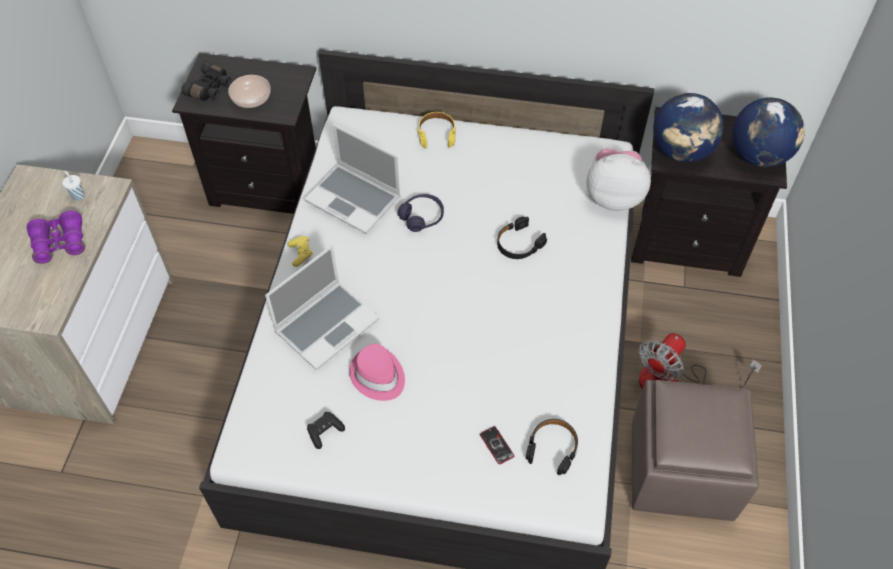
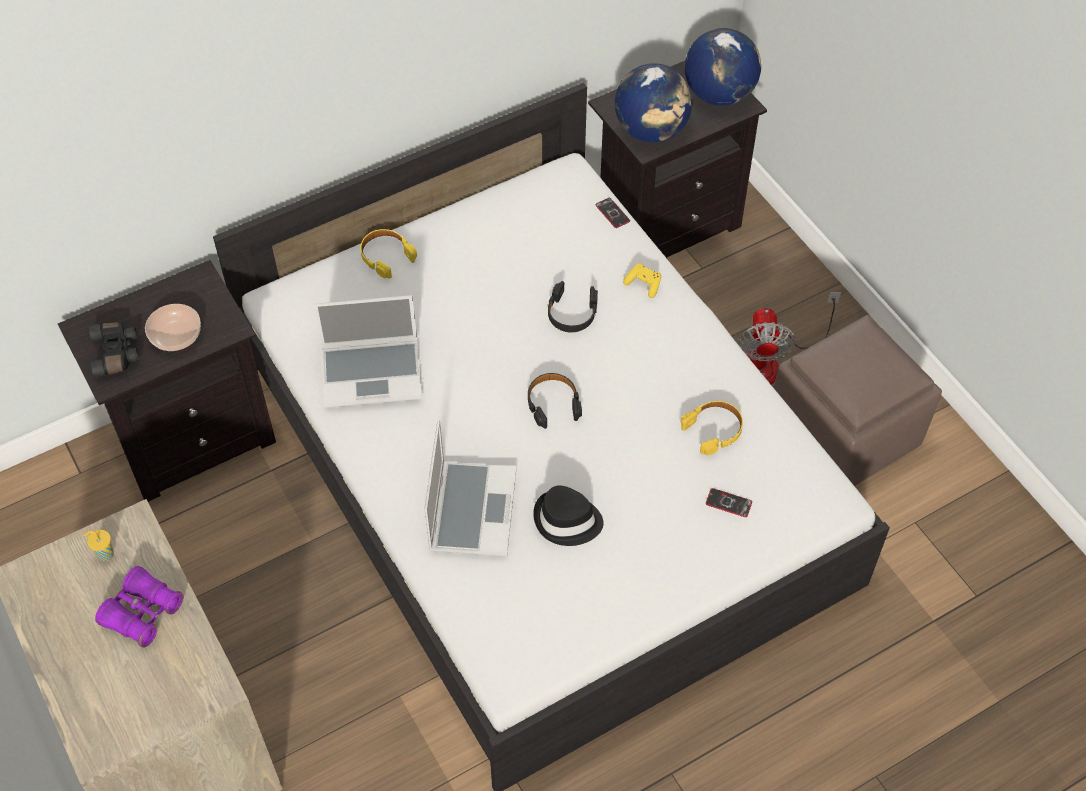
camera: 40 degrees left, 0 degrees up
white cup [63,171,85,201] -> yellow cup [83,530,114,561]
yellow game controller [288,236,313,267] -> yellow game controller moved to [623,263,661,298]
black game controller [307,412,345,449] -> none
pink hat [349,344,405,401] -> black hat [533,485,604,546]
purple headphones [397,194,444,232] -> none
black headphones [525,419,578,475] -> black headphones moved to [528,373,582,429]
plush toy [587,148,651,211] -> phone [595,198,630,228]
none -> yellow headphones [681,401,743,455]

